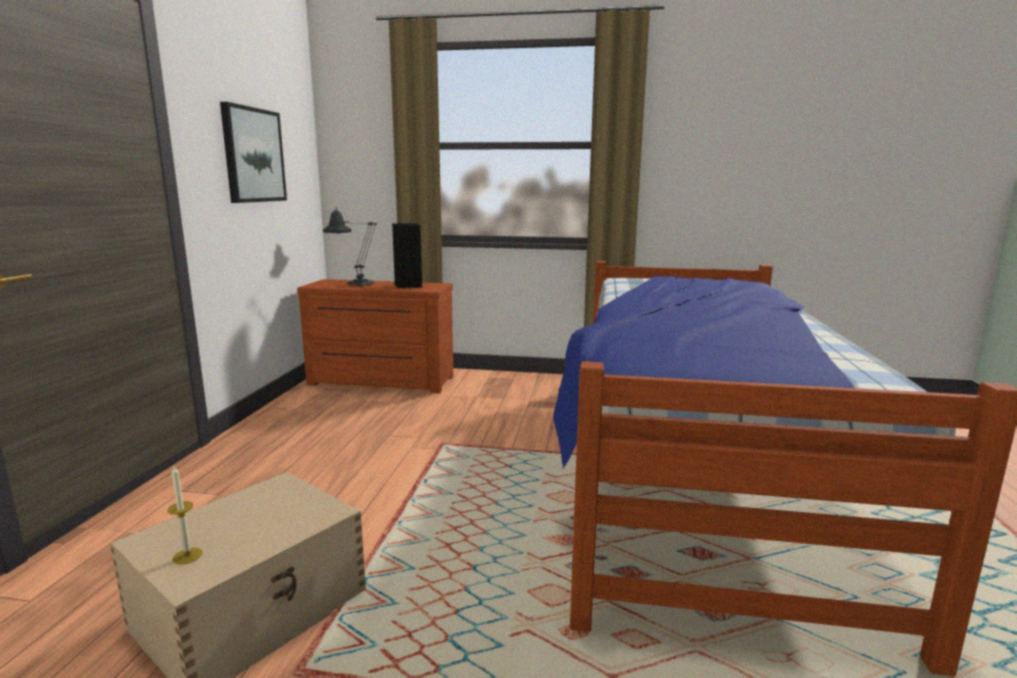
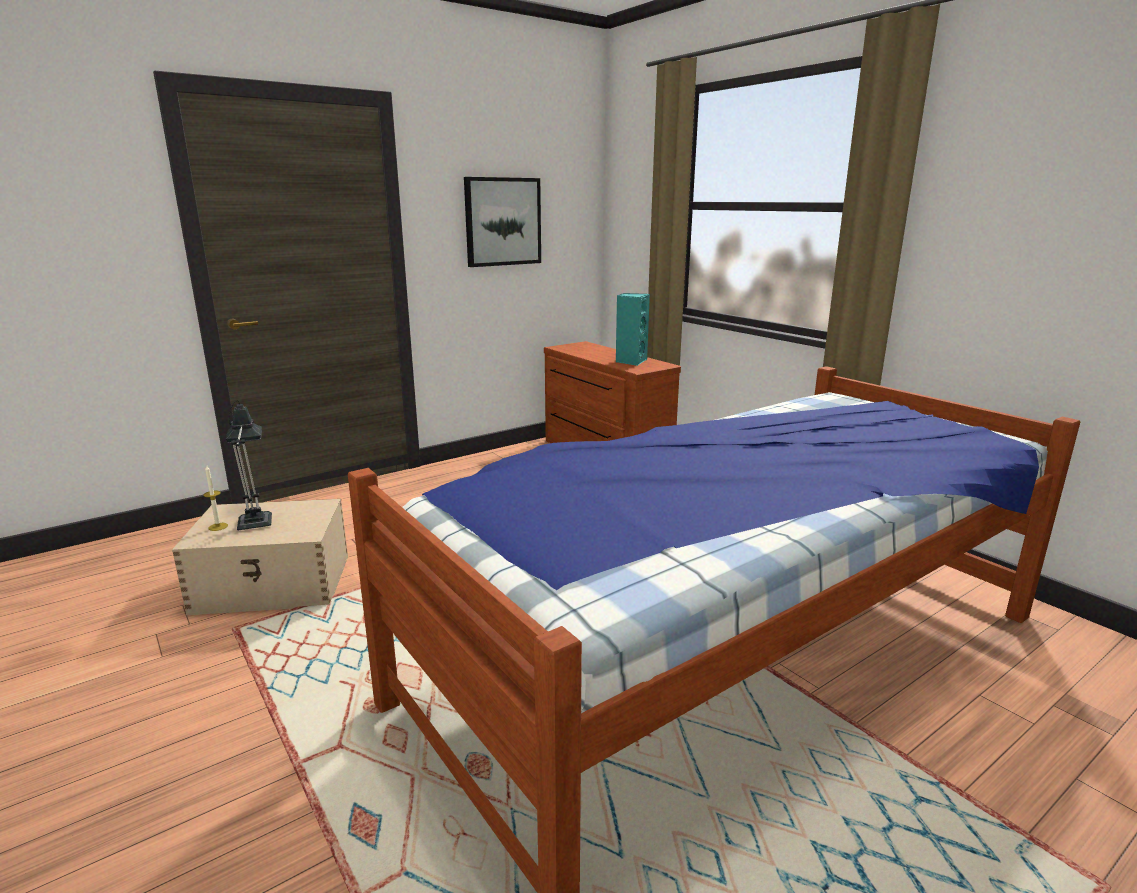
camera: 45 degrees right, 5 degrees up
table lamp [323,207,377,287] -> table lamp moved to [226,400,272,530]
black speaker [392,223,422,288] -> turquoise speaker [616,293,650,366]

